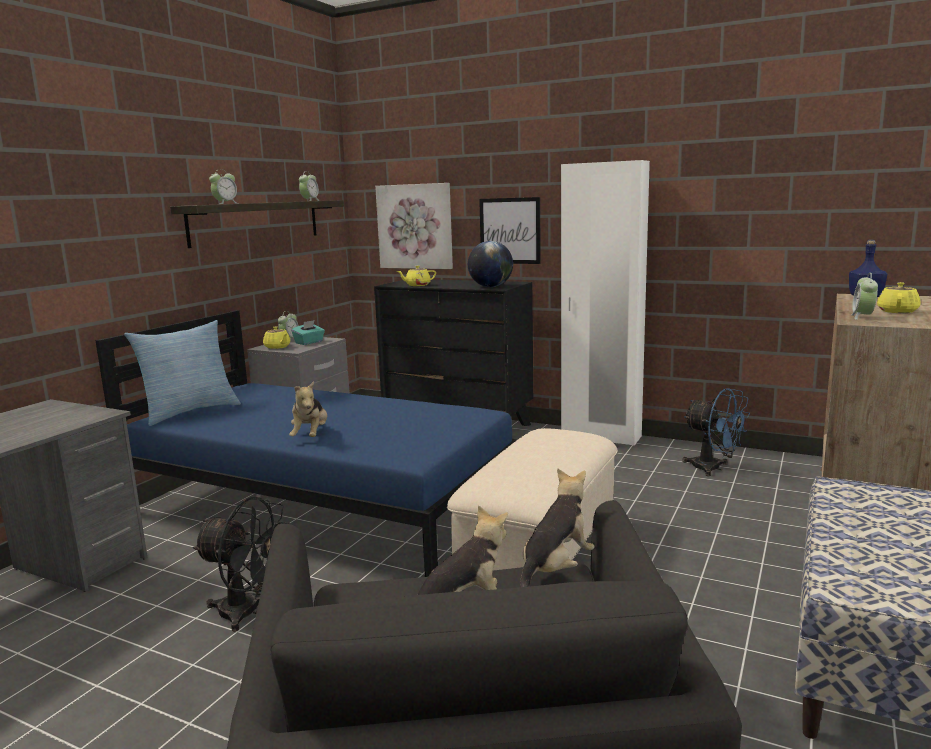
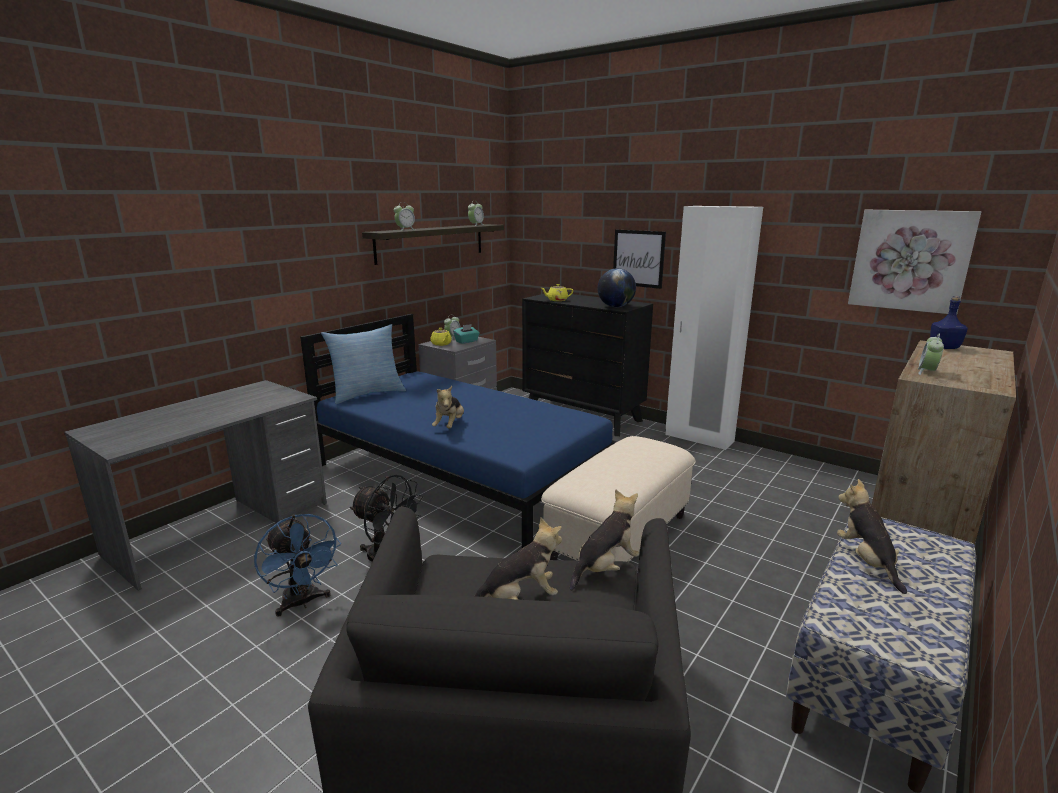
camera: 10 degrees right, 5 degrees up
picture [375,183,453,269] -> picture moved to [848,210,982,314]
blue fan [682,388,750,476] -> blue fan moved to [254,514,341,617]
yellow teapot [877,282,921,313] -> none
none -> plush toy [837,479,907,594]

